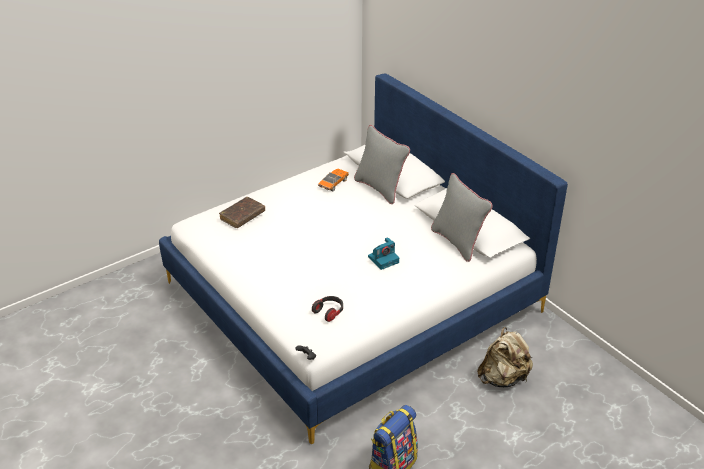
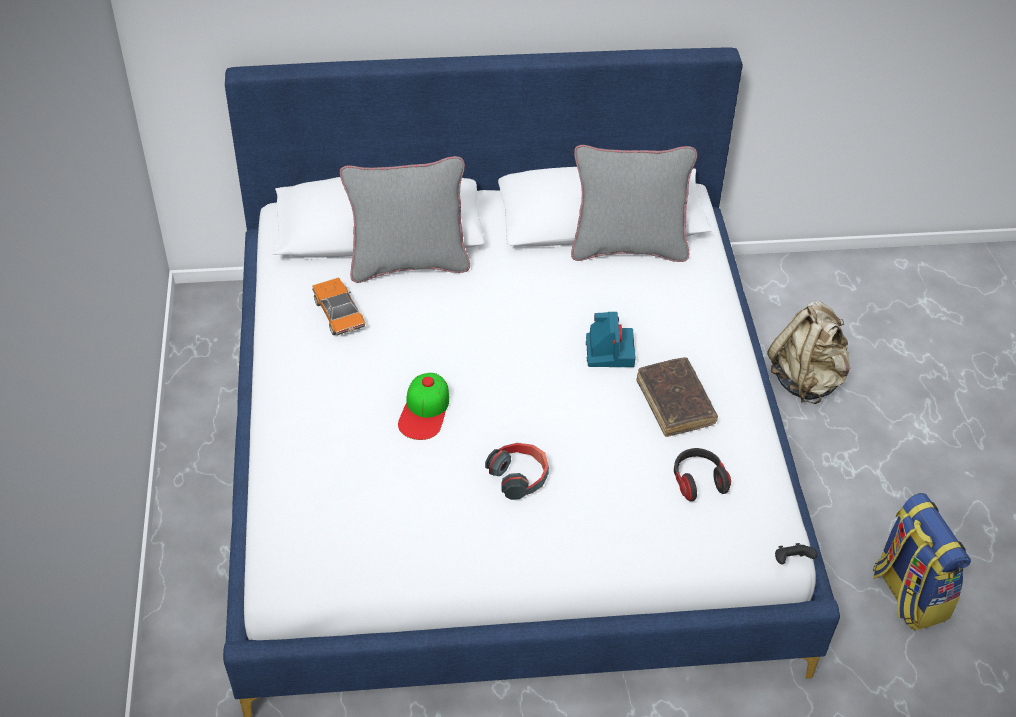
camera: 60 degrees left, 10 degrees up
brown book [219,197,265,228] -> brown book moved to [636,357,718,437]
none -> cap [398,373,449,440]
none -> headphones [485,443,549,500]

